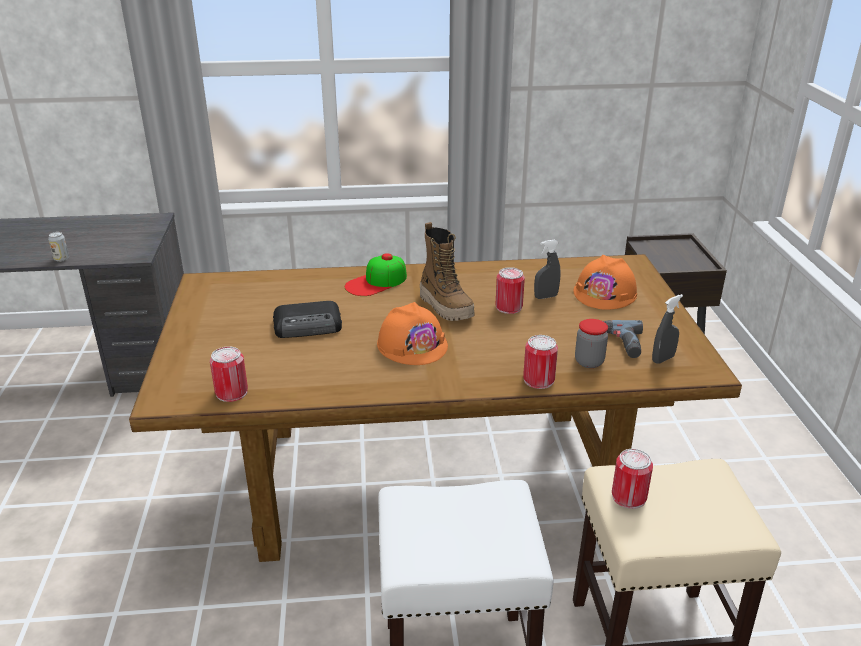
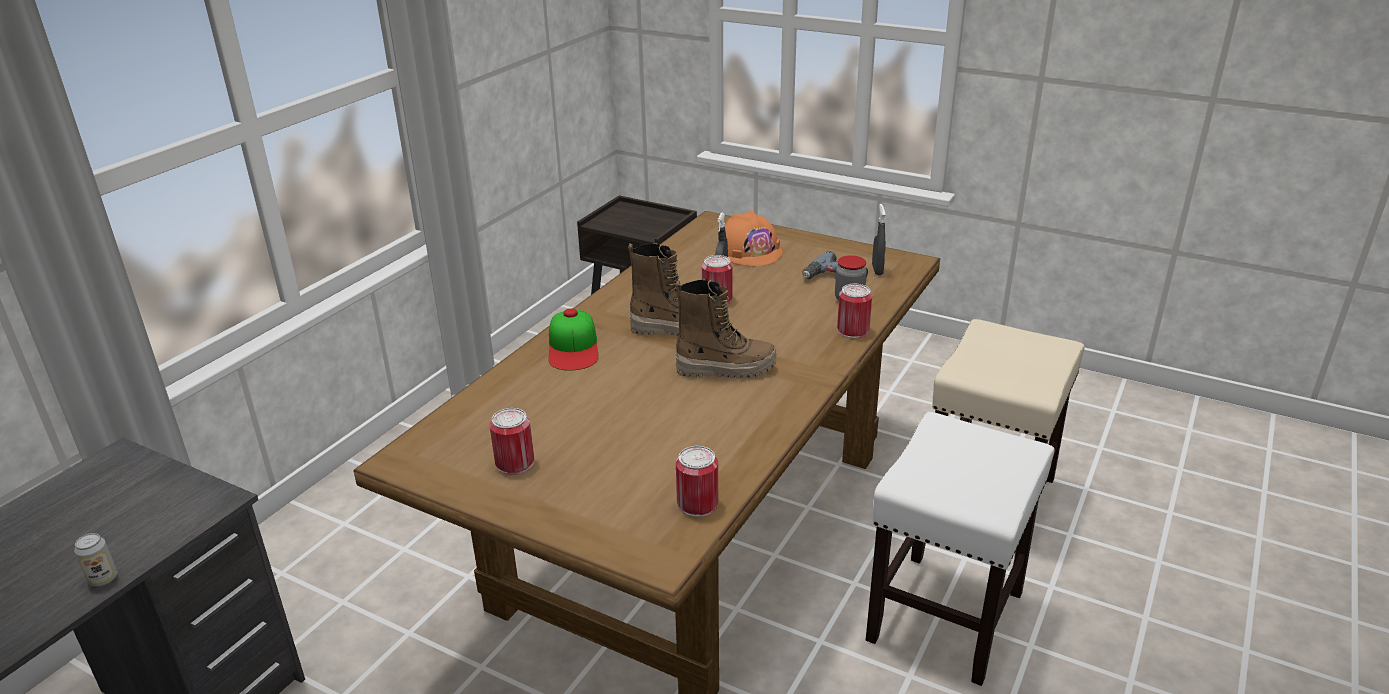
camera: 55 degrees left, 0 degrees up
radio [273,301,342,338] -> none
orange hard hat [377,302,448,365] -> boot [676,279,777,378]
can [612,449,653,509] -> can moved to [489,408,534,475]

